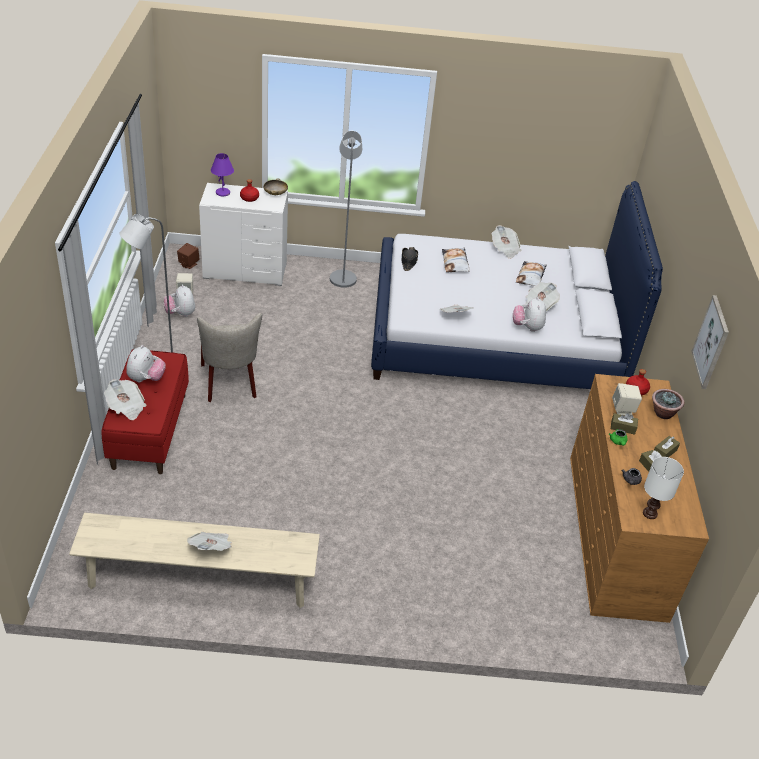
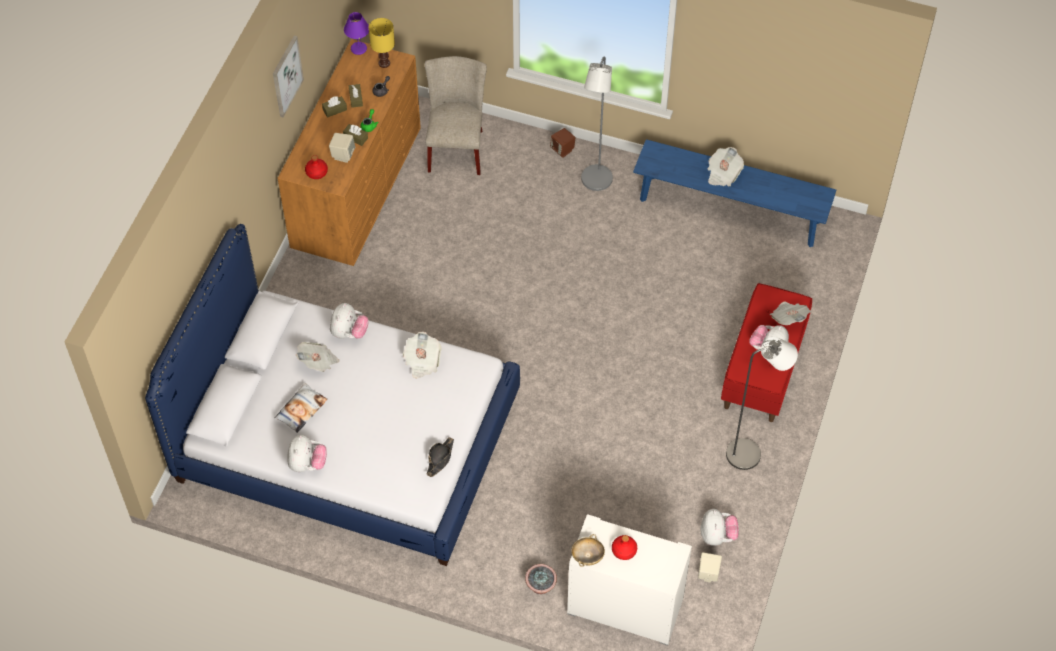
camera: 160 degrees left, 15 degrees up
beige bench [69,513,320,608] -> blue bench [633,139,836,247]
brown speaker [177,243,200,269] -> brown speaker moved to [550,128,576,158]
beige chair [197,313,262,402] -> beige chair moved to [425,56,487,175]
purple table lamp [211,153,234,196] -> purple table lamp moved to [344,12,369,55]
grey floor lamp [330,131,362,288] -> grey floor lamp moved to [581,56,613,191]
pillow [442,248,470,272] -> none
newspaper [492,225,522,259] -> plush toy [287,435,327,472]
white table lamp [643,457,684,519] -> yellow table lamp [368,18,395,68]
potted plant [652,389,684,419] -> potted plant moved to [525,564,557,594]

